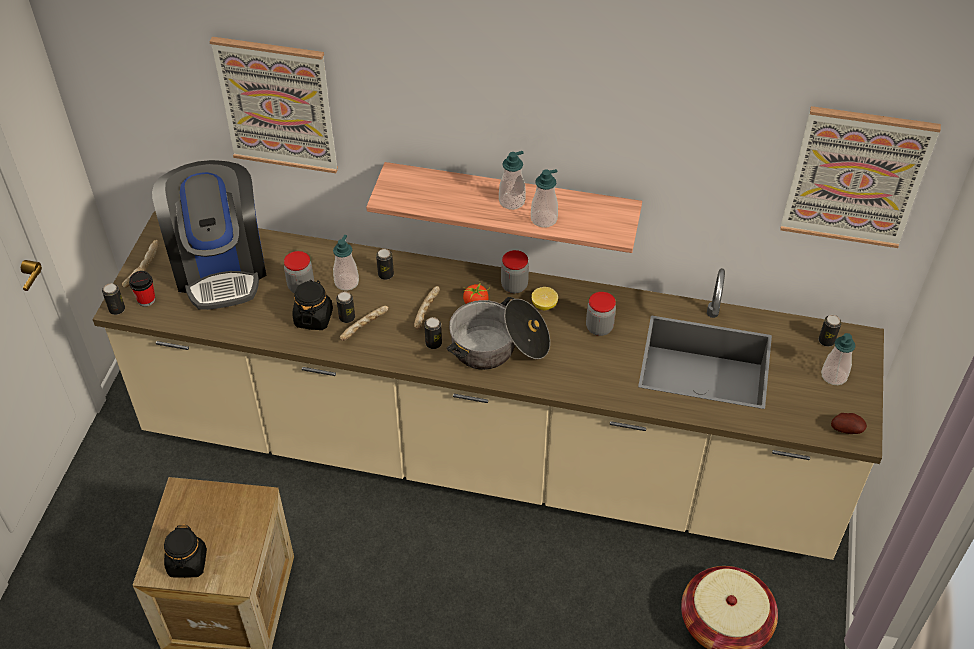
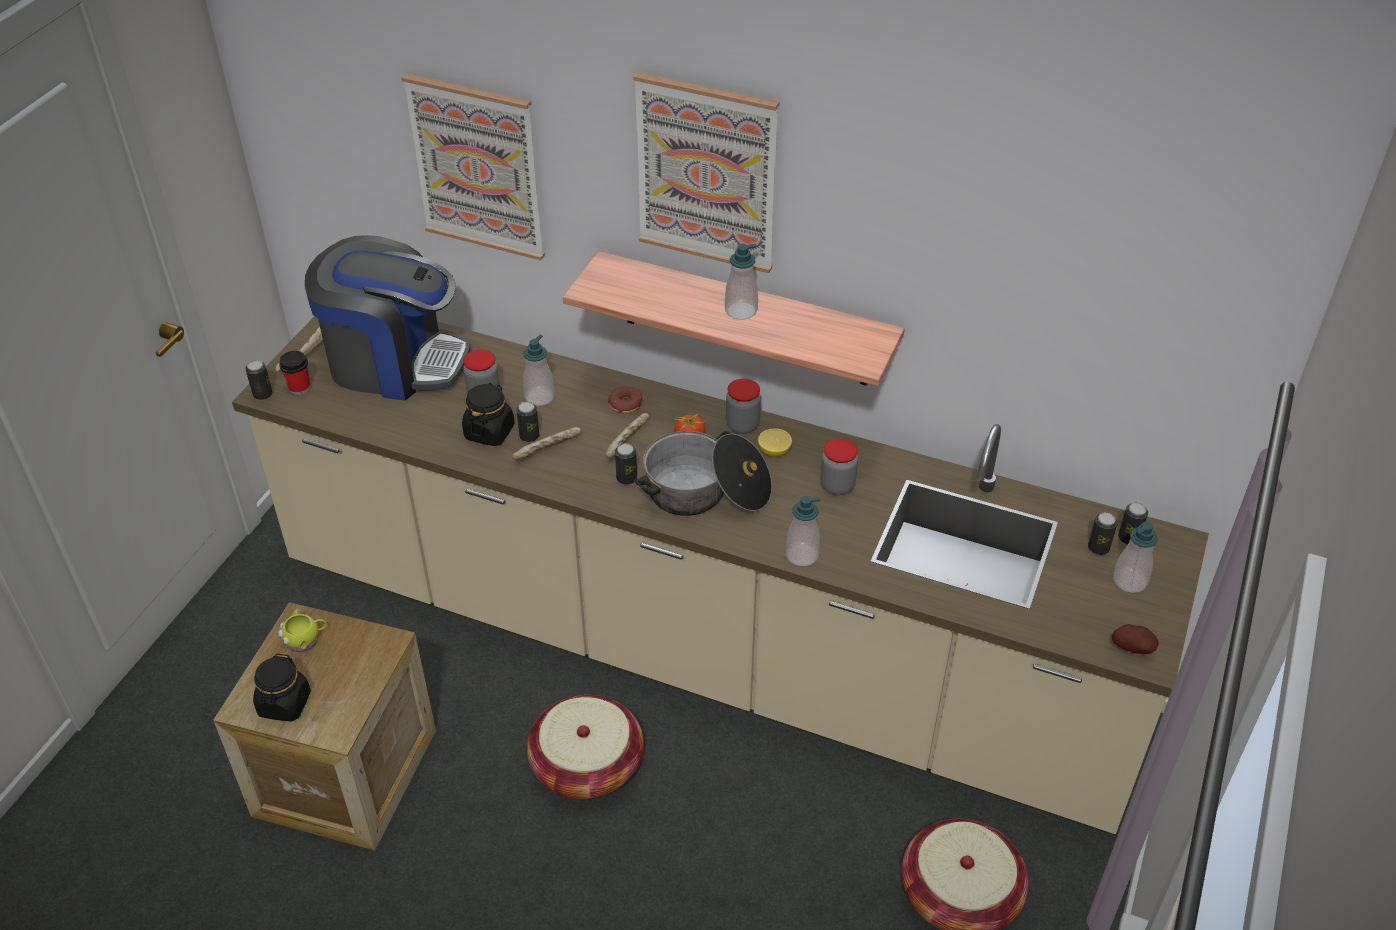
camera: 10 degrees right, 5 degrees down
coffee machine [152,160,267,310] -> coffee machine turned 75 degrees counterclockwise [305,235,470,401]
can [376,249,394,280] -> can moved to [1088,512,1118,555]
soap dispenser [531,169,558,228] -> soap dispenser moved to [785,496,820,566]
picture [780,106,941,248] -> picture moved to [633,72,779,273]
none -> yellow mug [278,609,327,652]
none -> basket [527,695,644,799]
none -> donut [608,387,642,413]

